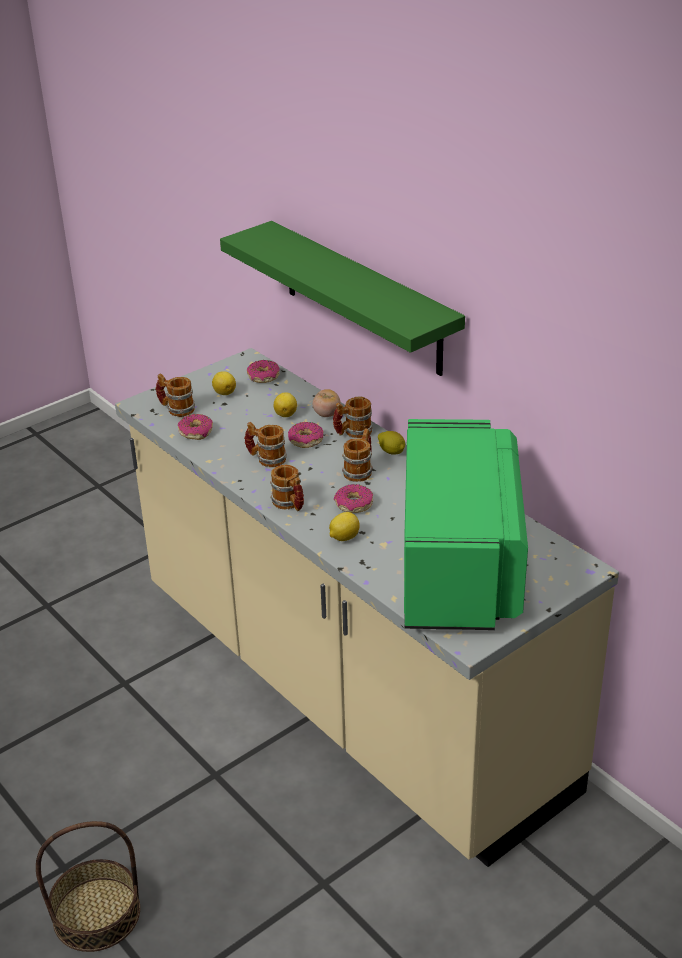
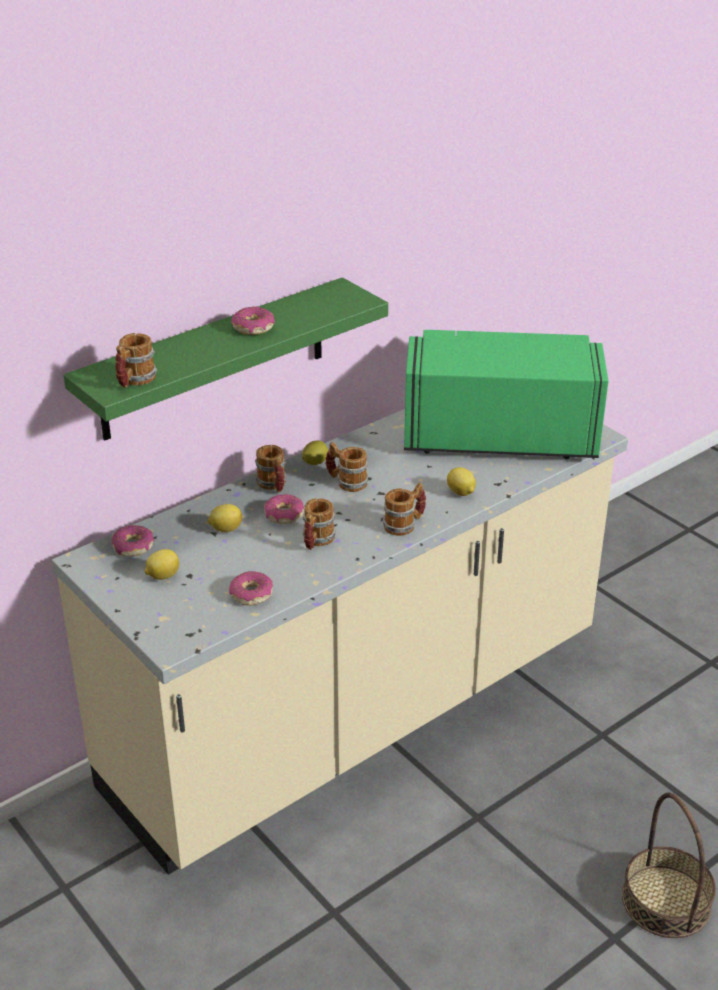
camera: 90 degrees left, 0 degrees up
mug [156,373,195,417] -> mug moved to [115,333,157,388]
tomato [312,389,341,417] -> none
donut [334,484,373,513] -> donut moved to [231,307,275,335]

